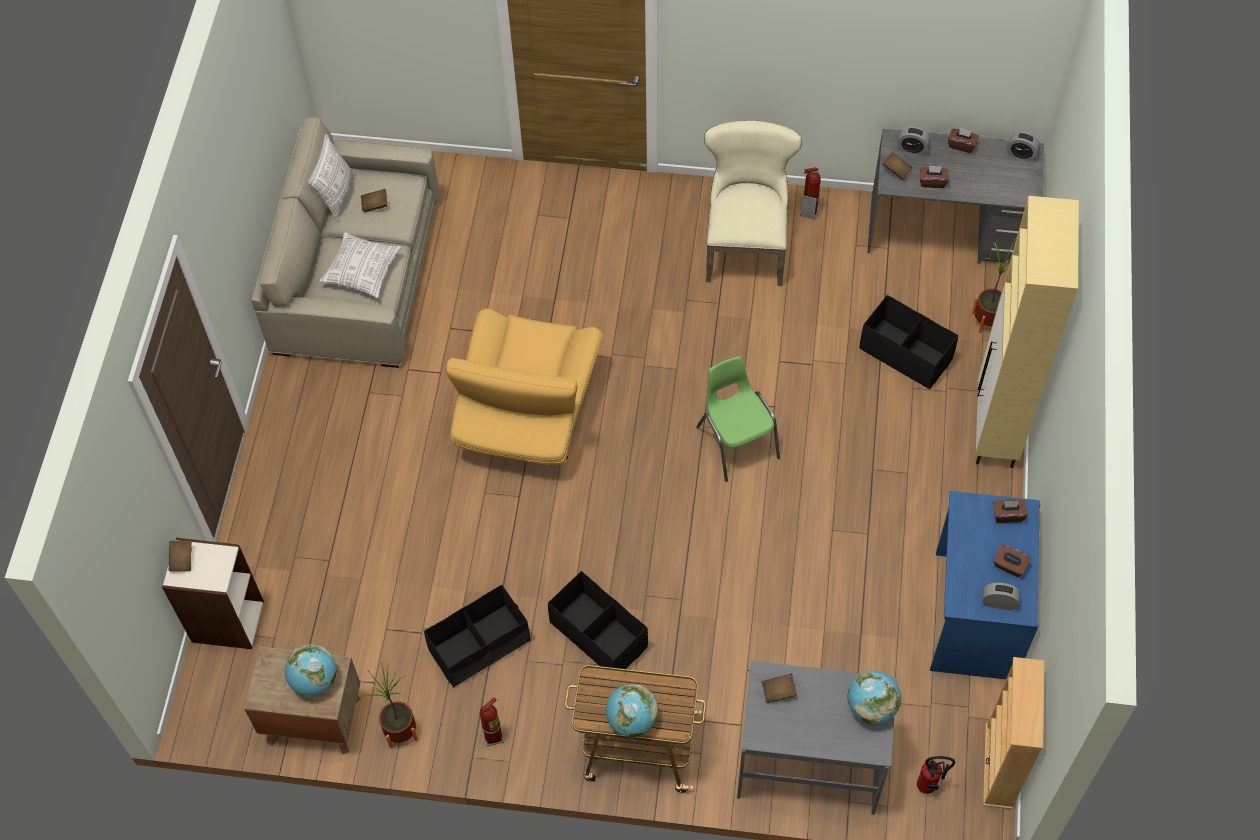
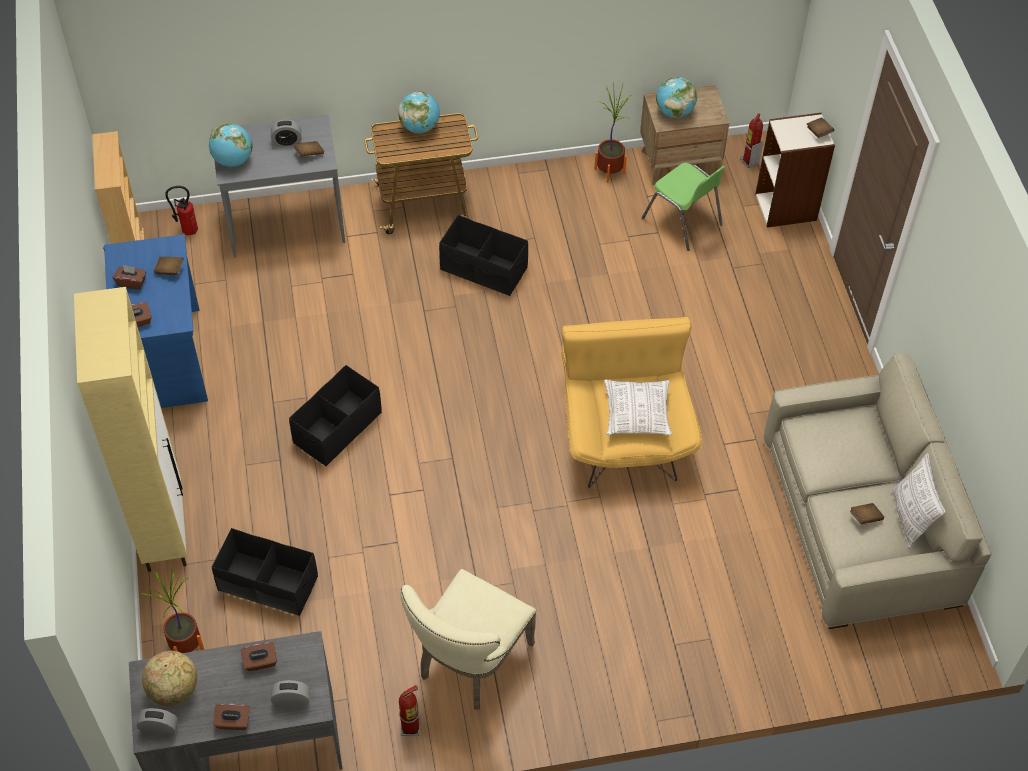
camera: 160 degrees right, 5 degrees down
pillow [319,232,402,298] -> pillow moved to [604,380,672,436]
black storage box [424,585,530,687] -> black storage box moved to [289,365,382,467]
fire extinguisher [480,697,504,746] -> fire extinguisher moved to [740,113,764,168]
green chair [696,356,780,482] -> green chair moved to [642,163,725,251]
beige chair [704,120,802,286] -> beige chair turned 45 degrees clockwise [400,569,536,710]
brown book [882,152,913,180] -> brown book moved to [154,257,184,275]
alarm clock [982,583,1021,610] -> alarm clock moved to [271,120,302,147]
none -> globe [142,651,197,706]

